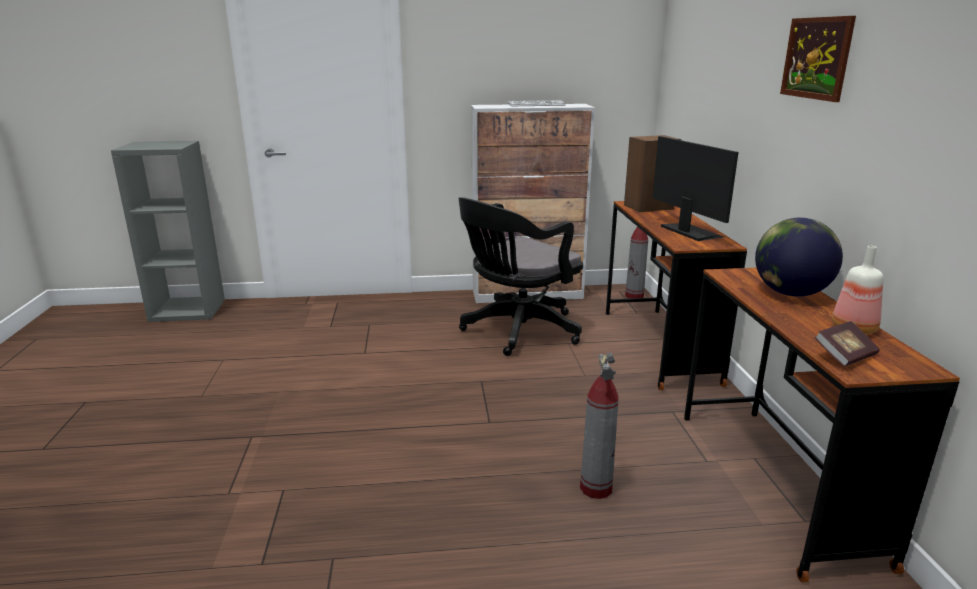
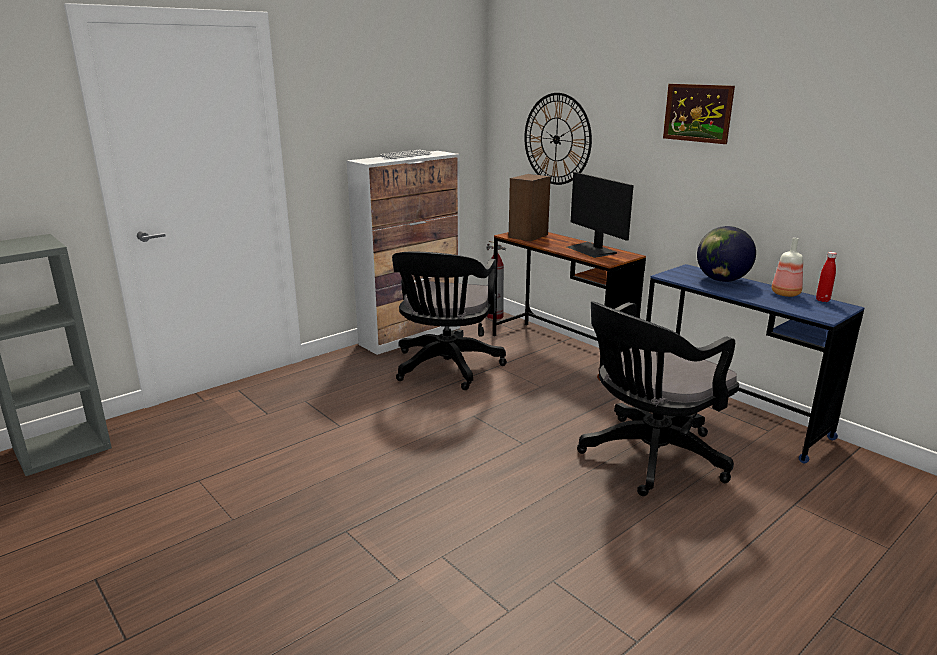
camera: 35 degrees left, 0 degrees up
fire extinguisher [580,352,619,499] -> black office chair [577,301,739,496]
monitor [652,136,739,241] -> monitor turned 150 degrees counterclockwise [567,172,634,258]
brown desk [684,268,960,583] -> blue desk [646,264,865,463]
book [814,321,880,367] -> none
none -> wall clock [524,93,592,185]
none -> red bottle [816,252,837,302]

